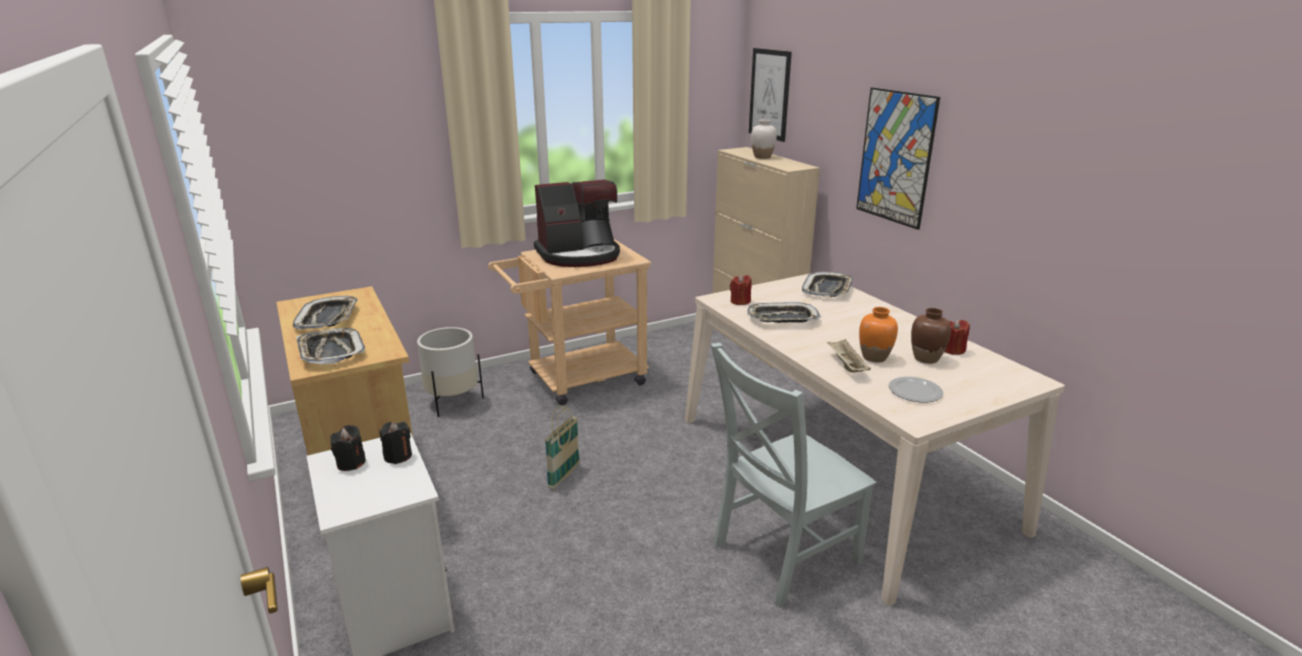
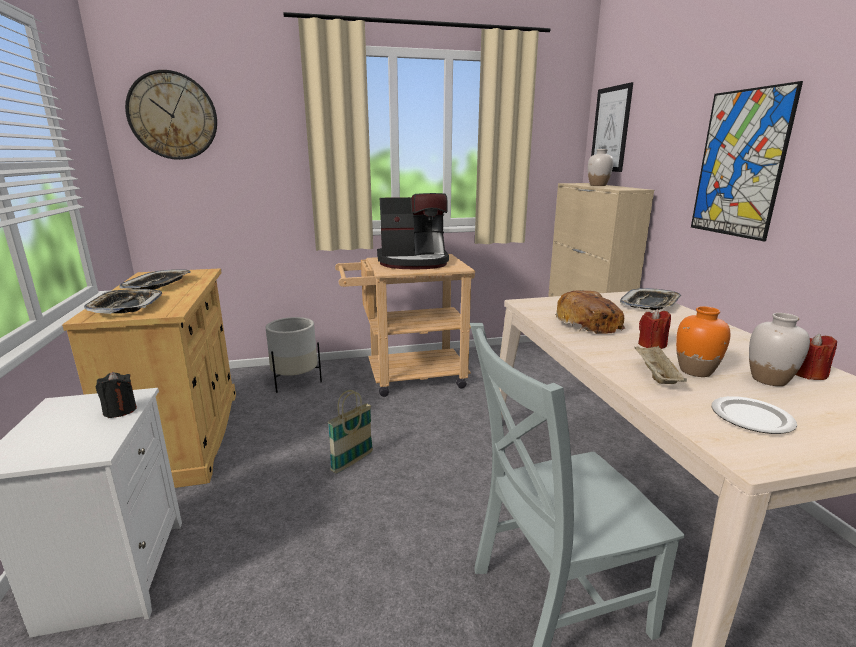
camera: 15 degrees right, 5 degrees down
black candle [330,425,366,471] -> none
red candle [730,274,752,305] -> red candle moved to [638,309,671,349]
tray [748,302,821,323] -> bread [556,290,625,334]
brown vase [911,308,951,364] -> white vase [749,313,810,386]
none -> wall clock [125,70,217,160]

